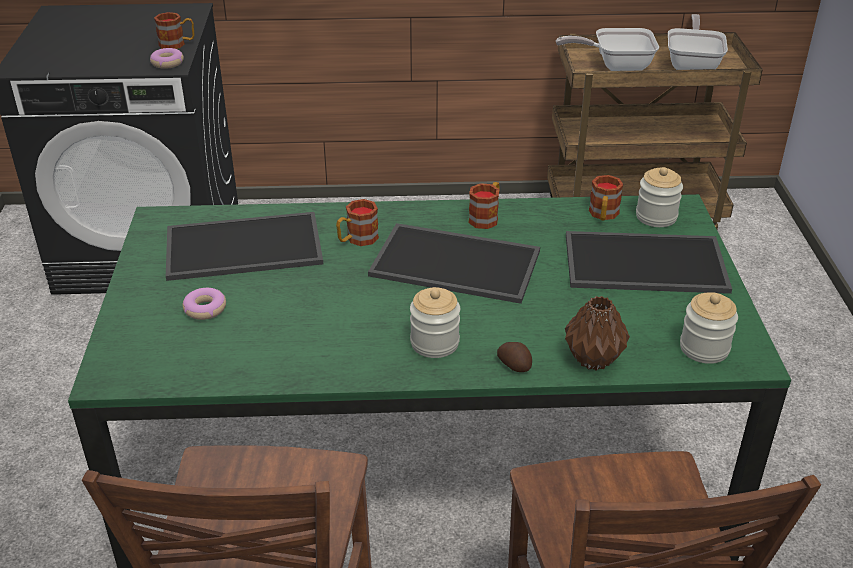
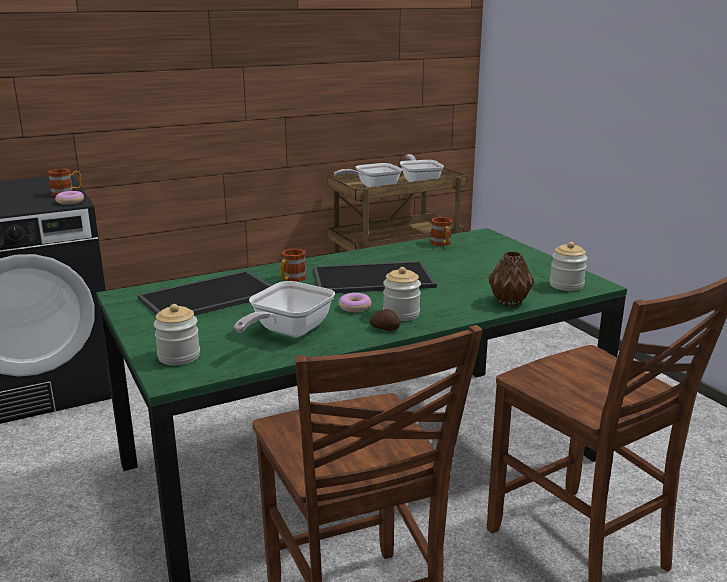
camera: 25 degrees left, 15 degrees down
donut [183,288,226,320] -> donut moved to [338,293,371,312]
mug [468,182,500,229] -> none
potato [497,342,532,372] -> potato moved to [370,309,400,331]
tray [566,231,732,294] -> none
jar [636,167,683,227] -> jar moved to [154,304,200,365]
none -> frying pan [234,281,335,337]

